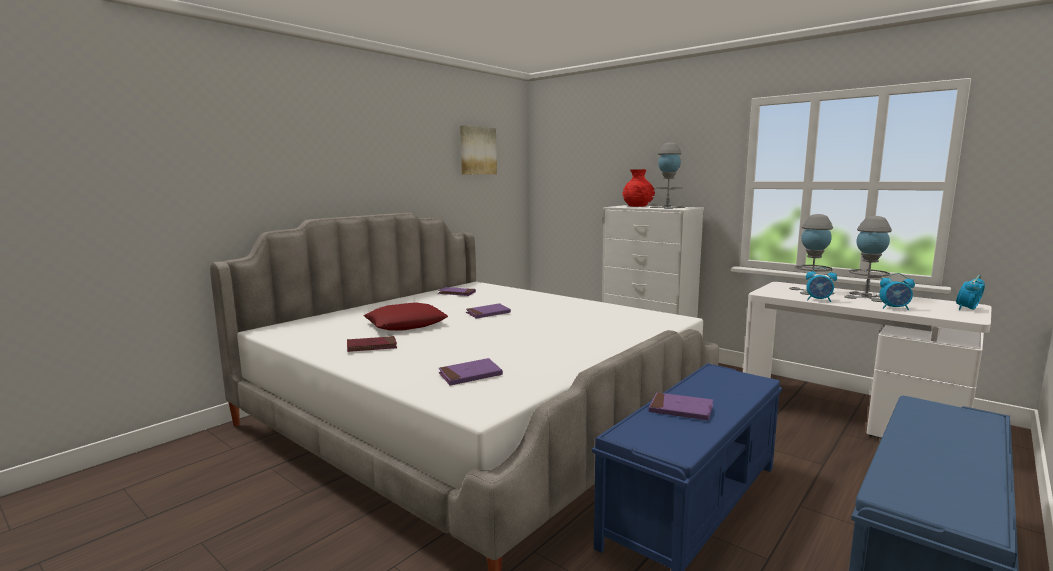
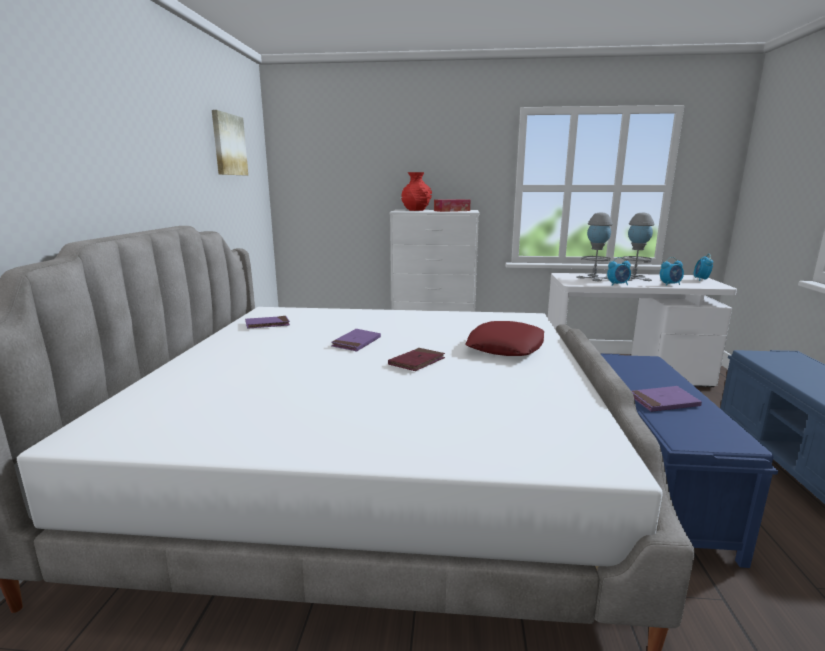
camera: 35 degrees left, 5 degrees up
red book [347,336,397,352] -> red book moved to [388,348,445,371]
red pillow [364,302,448,331] -> red pillow moved to [465,321,544,356]
purple book [438,358,503,386] -> none
grey table lamp [650,142,685,209] -> tissue box [434,199,470,212]

